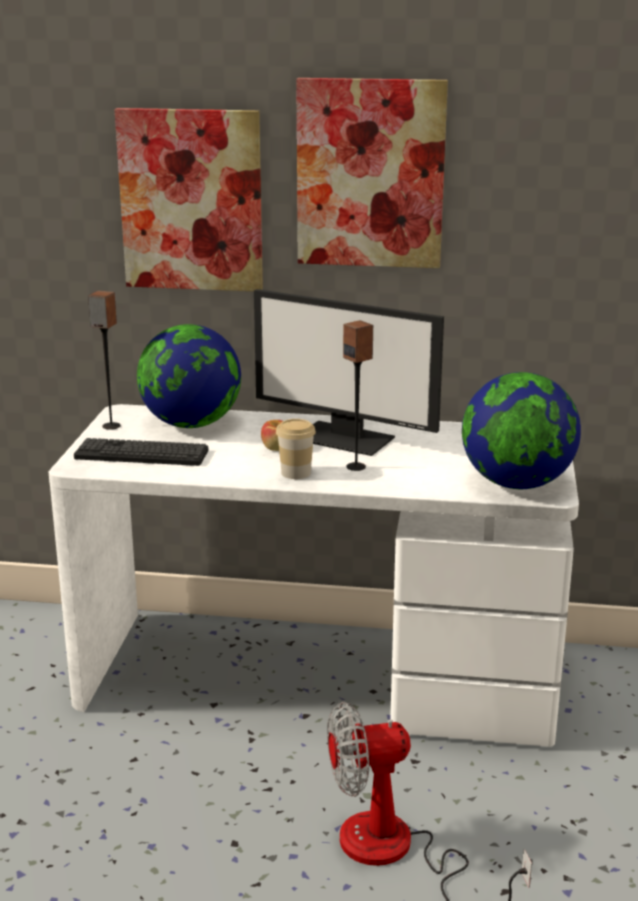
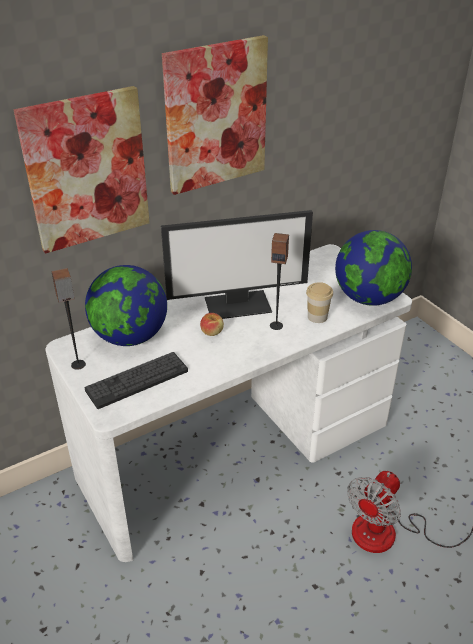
camera: 40 degrees left, 15 degrees up
cup [276,419,316,479] -> cup moved to [306,282,333,323]

